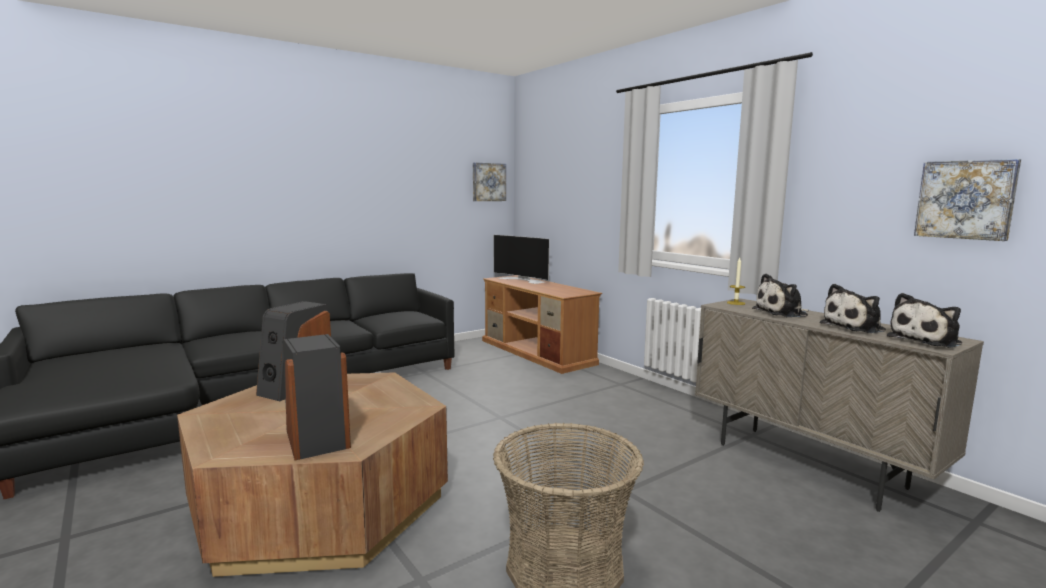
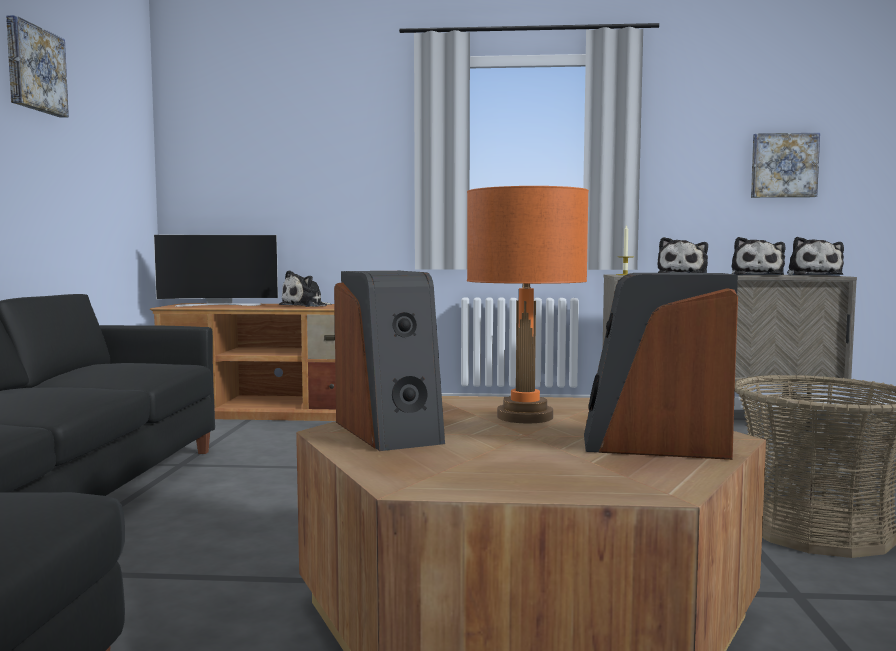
camera: 50 degrees left, 5 degrees down
picture [473,163,506,201] -> picture moved to [6,15,69,118]
none -> plush toy [279,270,332,307]
none -> orange table lamp [467,186,589,423]

